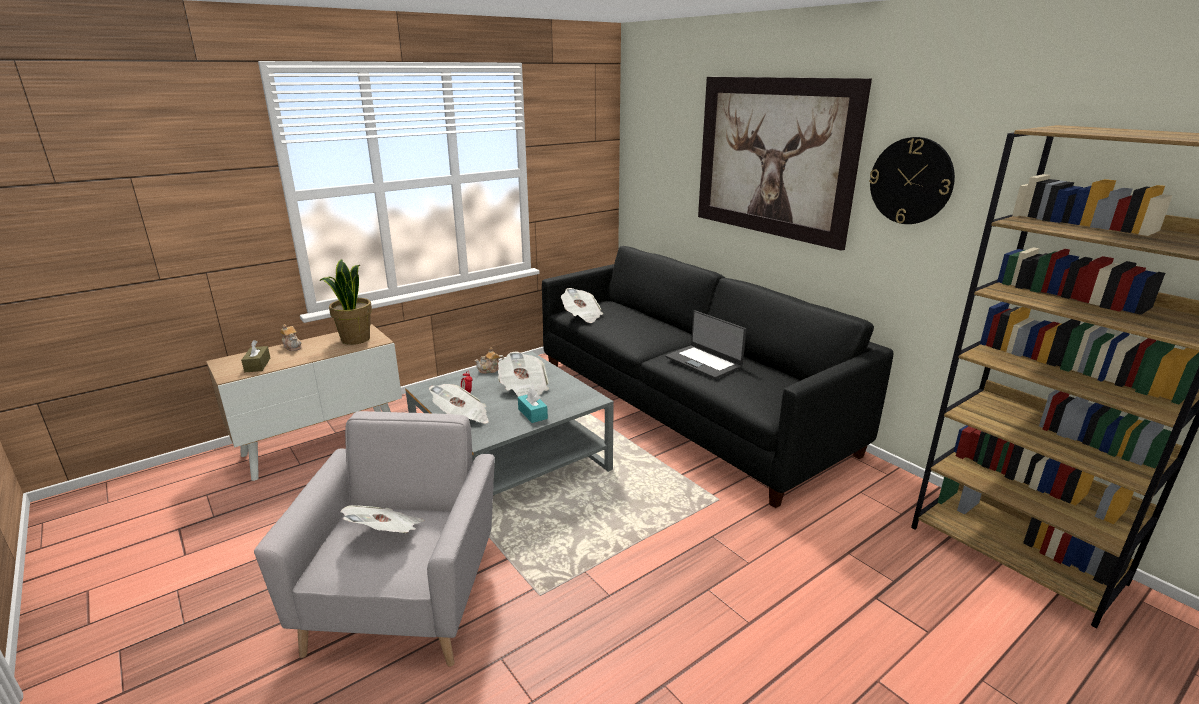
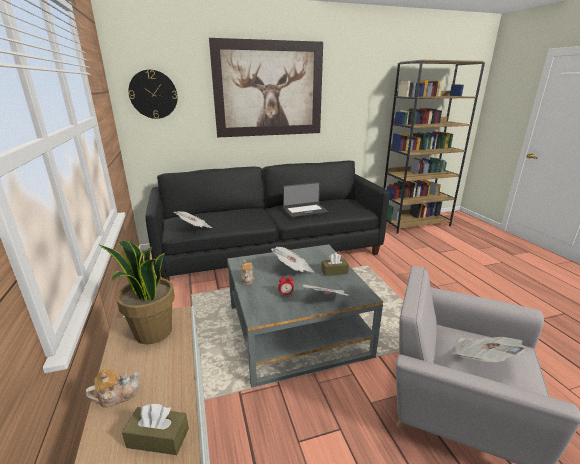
camera: 70 degrees left, 0 degrees up
turquoise tissue box [518,389,548,423] -> brown tissue box [321,253,349,276]
wall clock [869,137,955,224] -> wall clock moved to [129,70,177,119]

